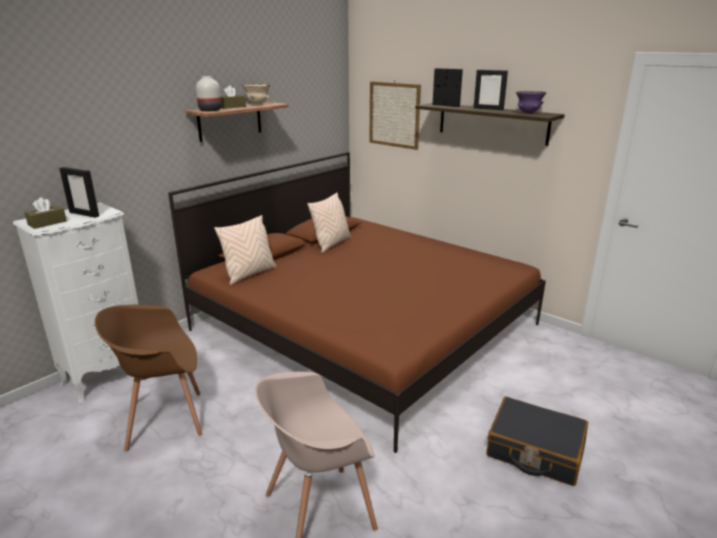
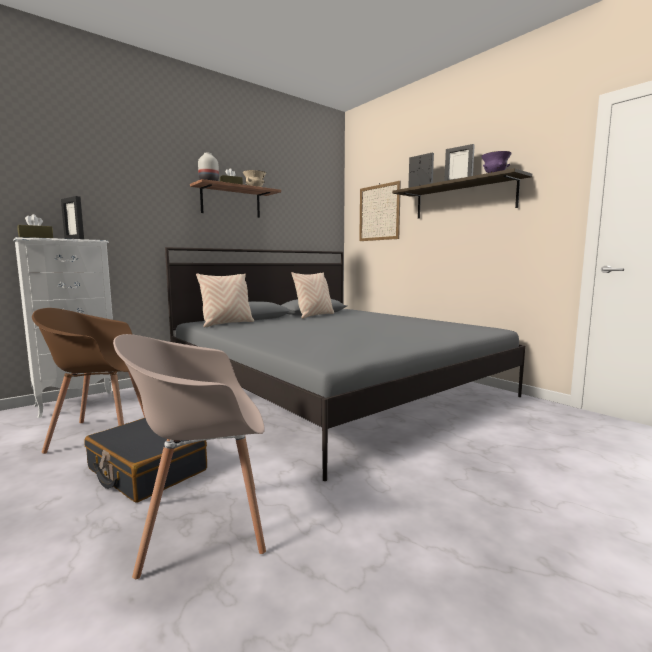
camera: 10 degrees right, 15 degrees down
brown bed [168,152,546,453] -> grey bed [165,247,525,481]
black suitcase [487,397,588,486] -> black suitcase moved to [85,418,207,503]

